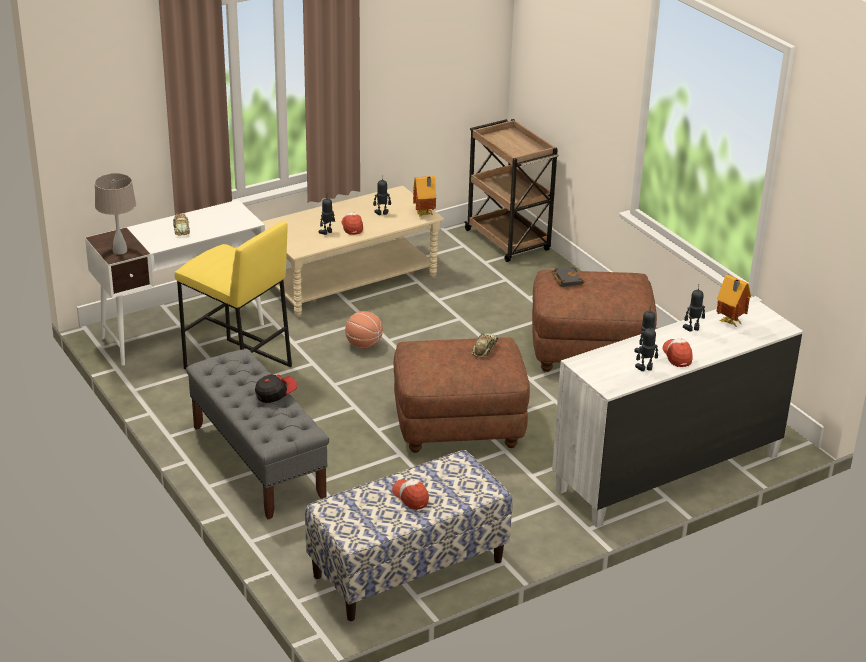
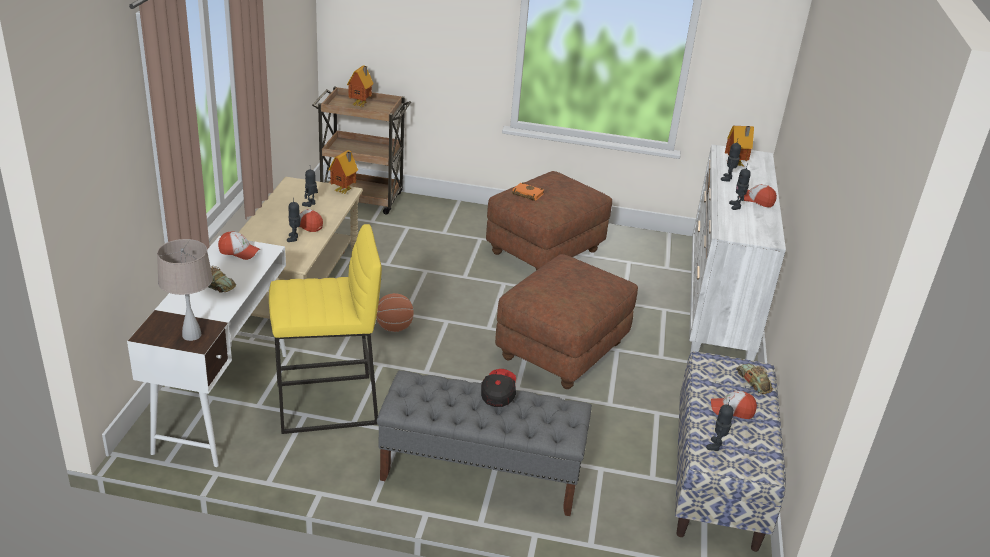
camera: 50 degrees left, 0 degrees up
toy car [472,333,498,358] -> toy car moved to [736,364,773,394]
black book [551,267,585,287] -> orange book [512,182,544,201]
toy robot [635,323,658,371] -> toy robot moved to [706,400,734,451]
none -> cap [218,232,260,260]
none -> toy house [347,65,374,107]

